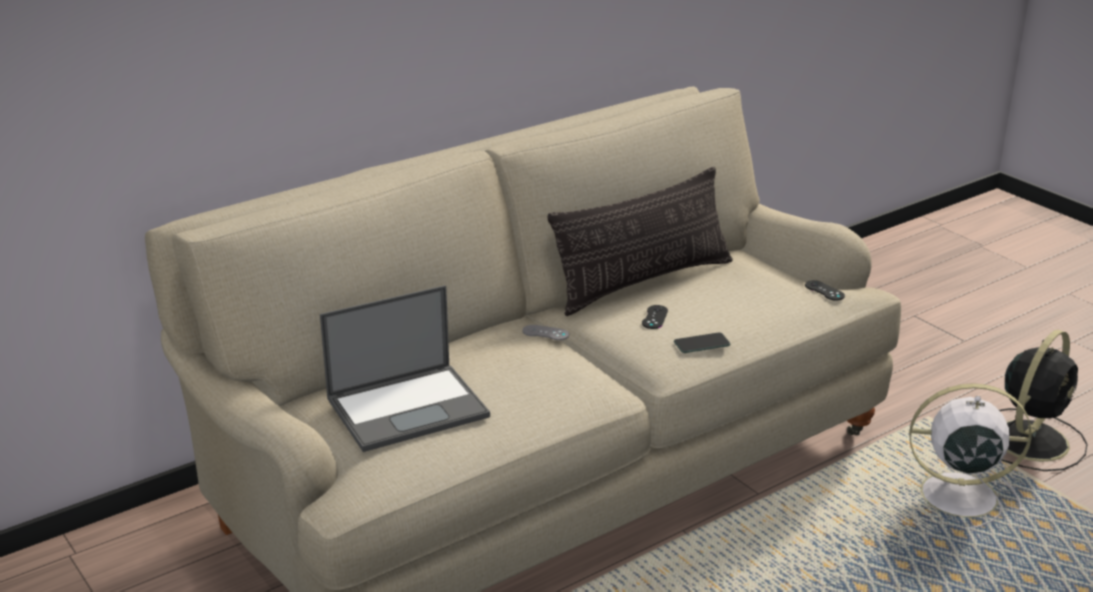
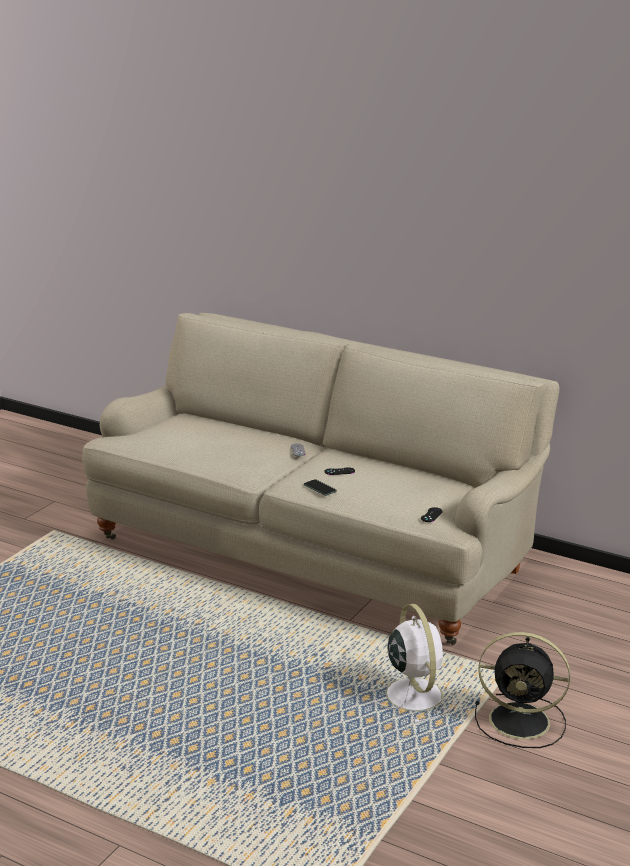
camera: 65 degrees right, 5 degrees down
laptop [320,285,490,452] -> none
pillow [547,167,733,316] -> none

